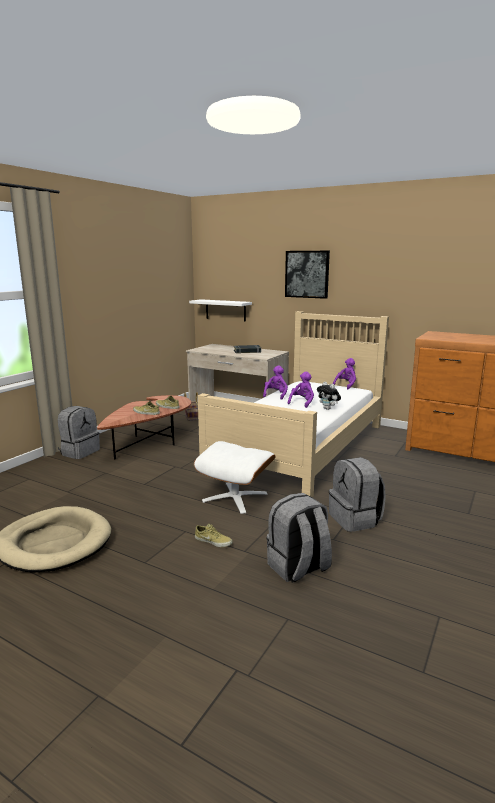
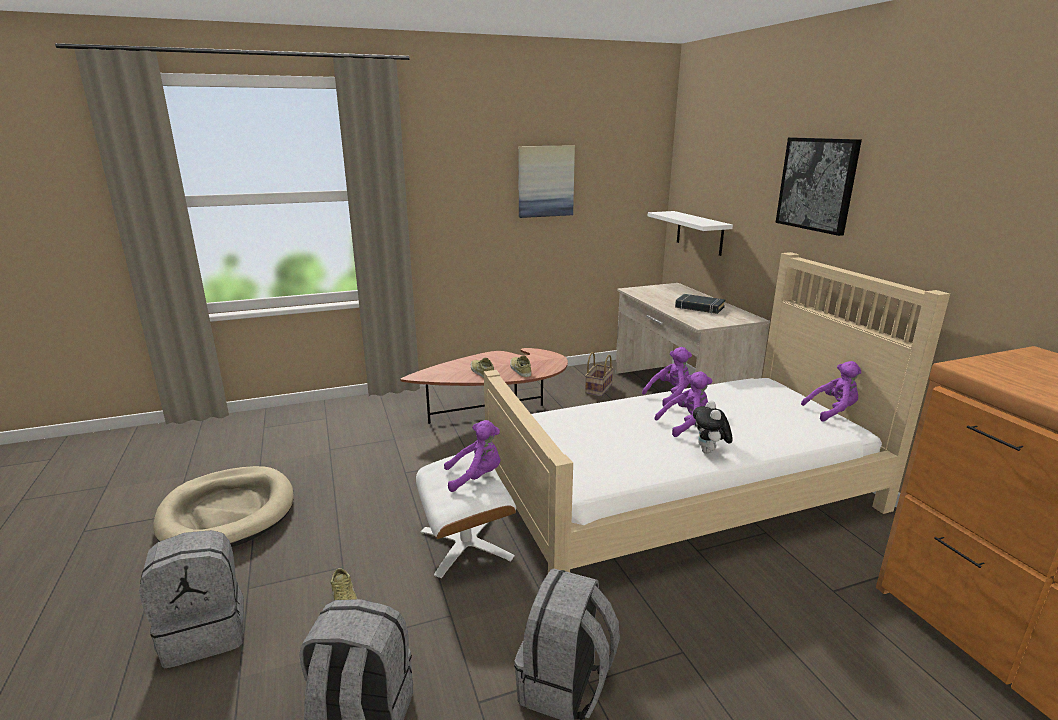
camera: 40 degrees right, 5 degrees up
grey backpack [58,406,100,459] -> grey backpack moved to [139,530,244,669]
none -> purple plush toy [444,420,500,492]
none -> picture [518,145,575,218]

